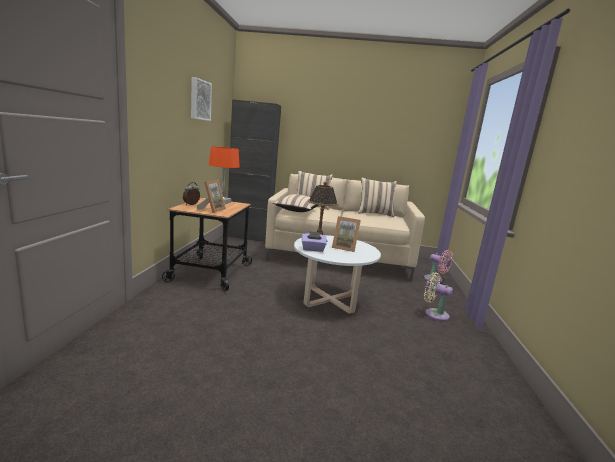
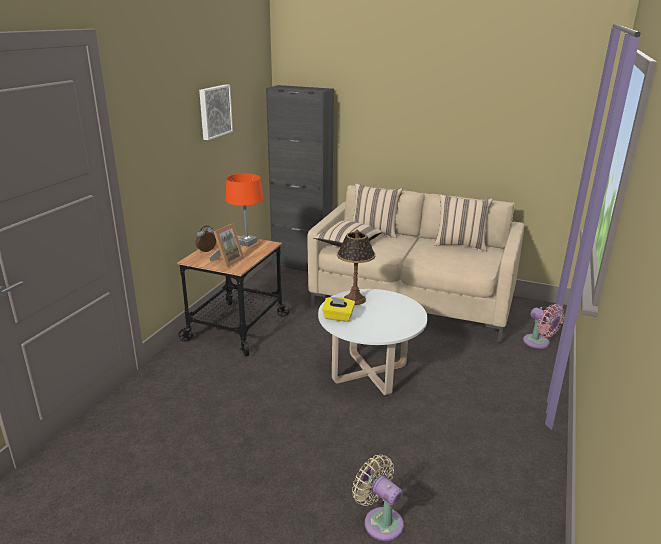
camera: 15 degrees right, 10 degrees up
purple tissue box [302,231,327,252] -> yellow tissue box [322,297,355,322]
picture frame [332,216,361,252] -> none
beige fan [424,272,453,321] -> beige fan moved to [352,455,404,541]

